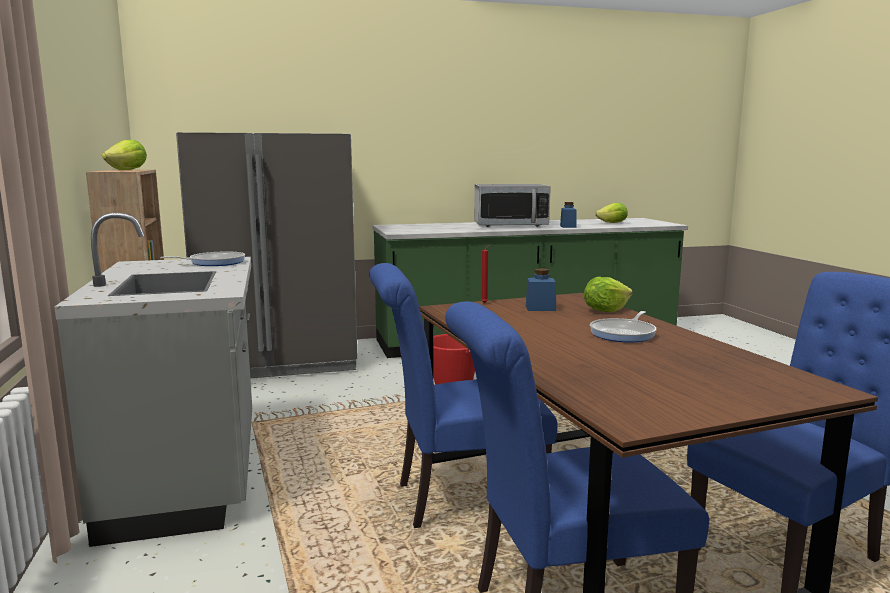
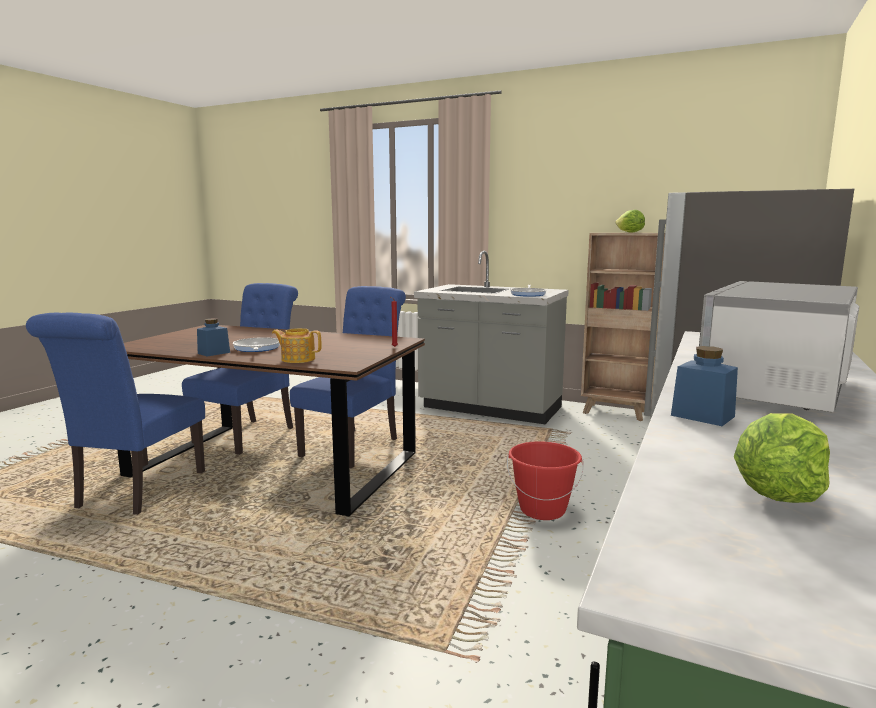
camera: 130 degrees right, 0 degrees up
blue jar [526,268,556,311] -> blue jar moved to [197,318,230,357]
lettuce [584,277,633,312] -> teapot [272,328,321,363]

